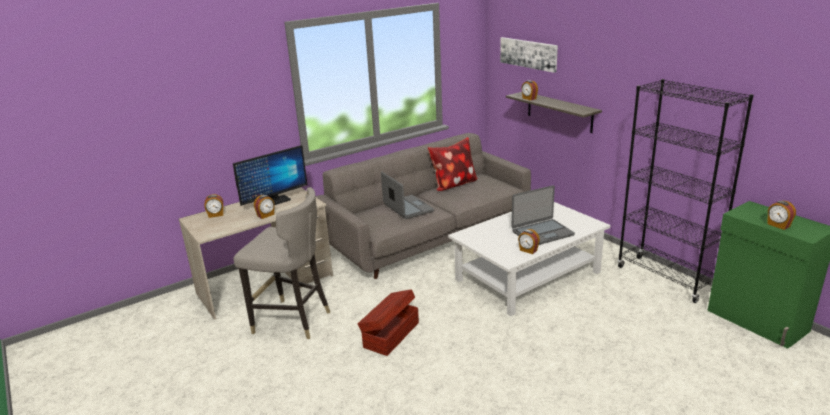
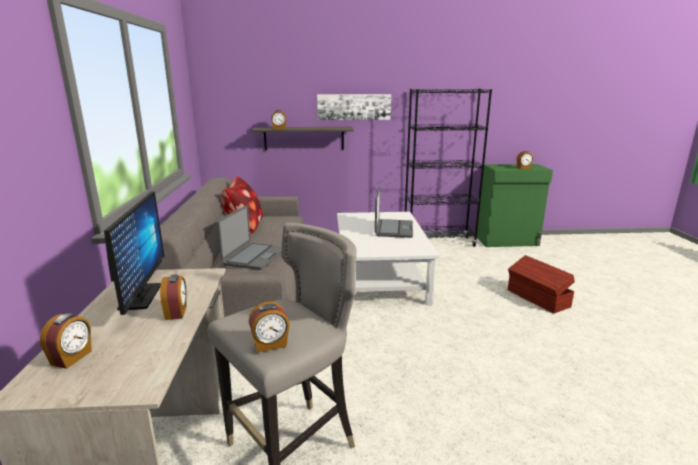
camera: 60 degrees left, 5 degrees down
brown storage box [358,289,419,356] -> brown storage box moved to [508,255,575,314]
laptop [381,172,434,219] -> laptop turned 105 degrees clockwise [217,205,282,270]
picture [500,37,558,73] -> picture moved to [317,94,391,120]
alarm clock [518,229,540,254] -> alarm clock moved to [248,302,290,353]

